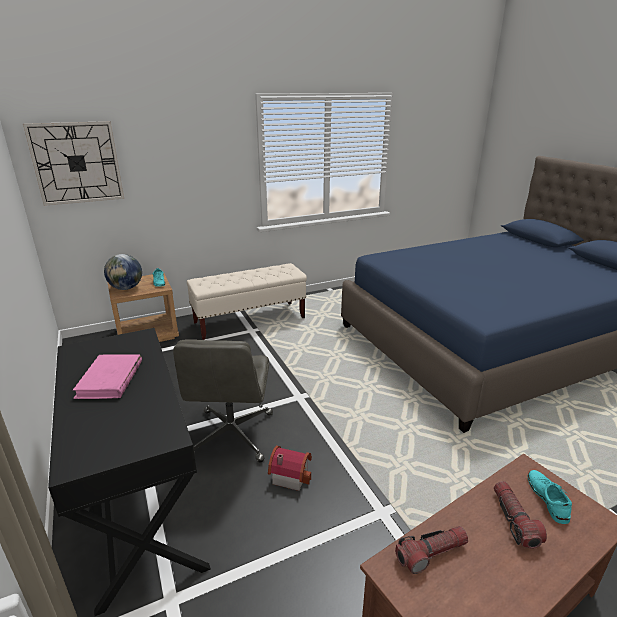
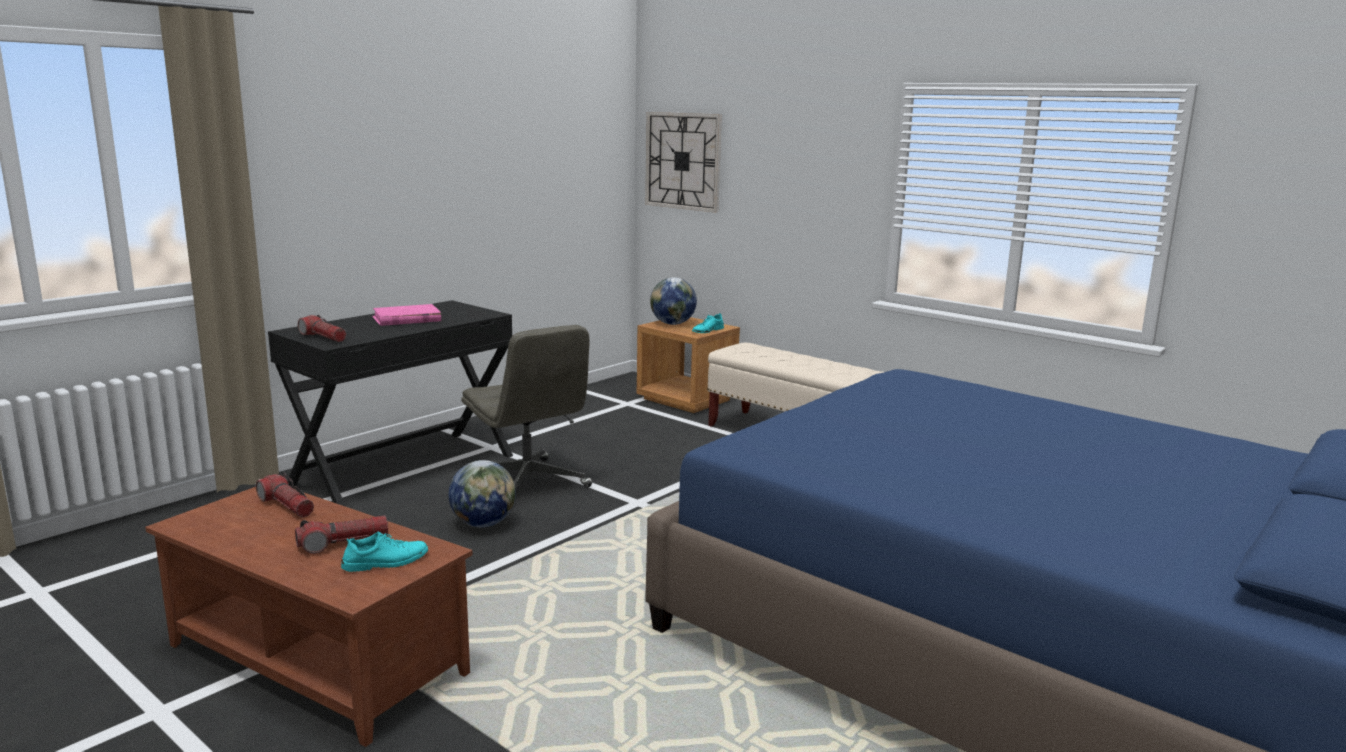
camera: 65 degrees right, 10 degrees down
grey office chair [173,339,273,463] -> grey office chair turned 105 degrees counterclockwise [461,325,592,506]
toy house [268,446,312,491] -> globe [449,460,516,527]
none -> flashlight [298,315,346,342]

